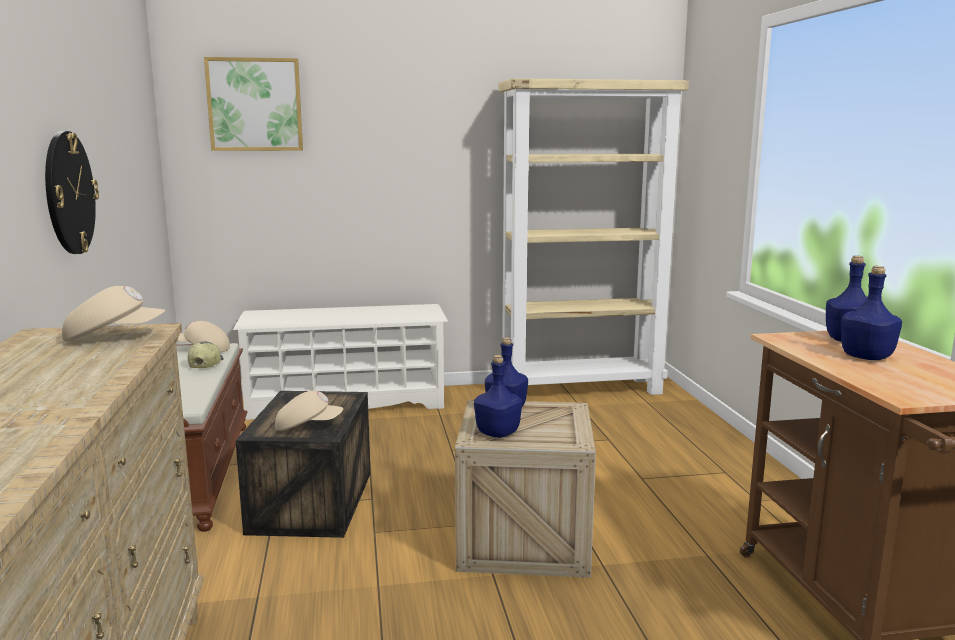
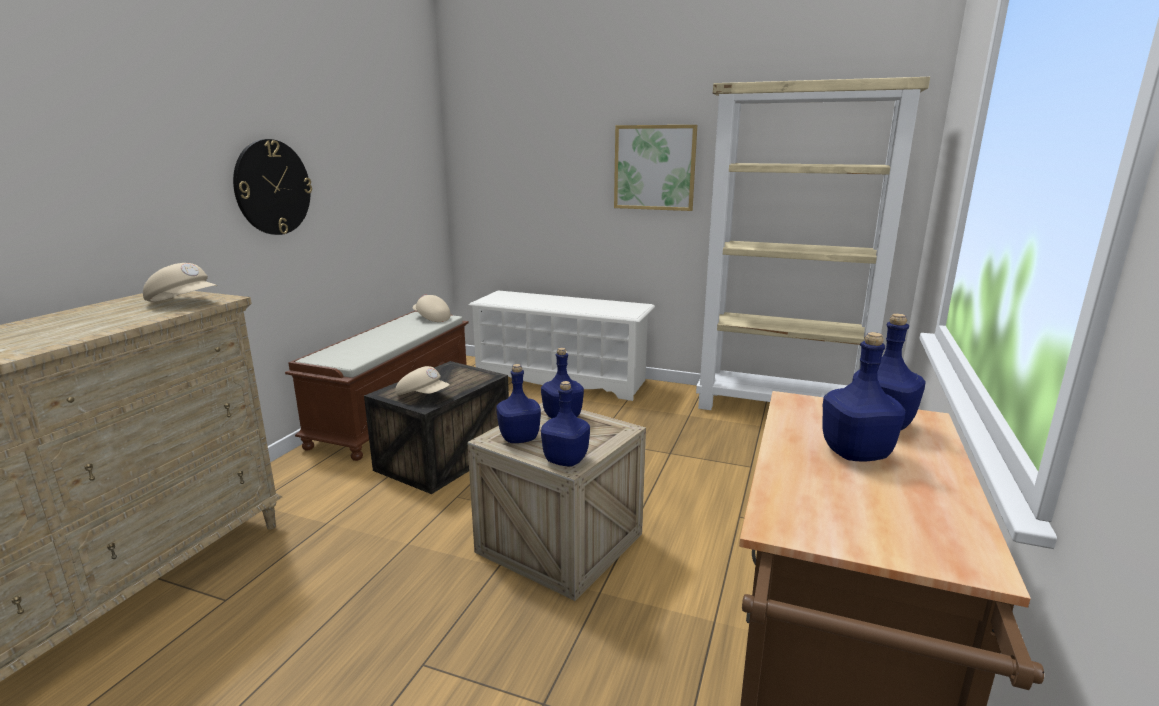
camera: 30 degrees right, 5 degrees up
cap [188,341,224,368] -> none
picture [204,57,303,151] -> picture moved to [614,125,697,211]
none -> blue bottle [541,381,590,466]

